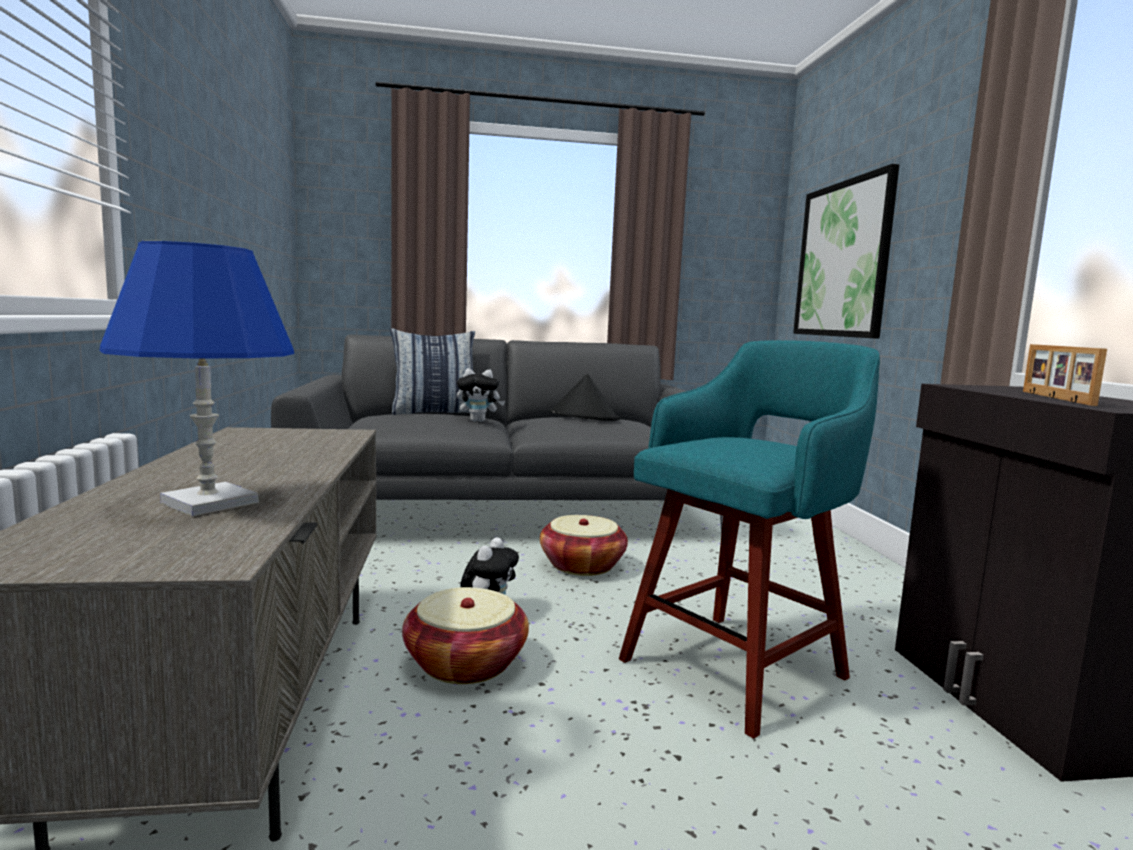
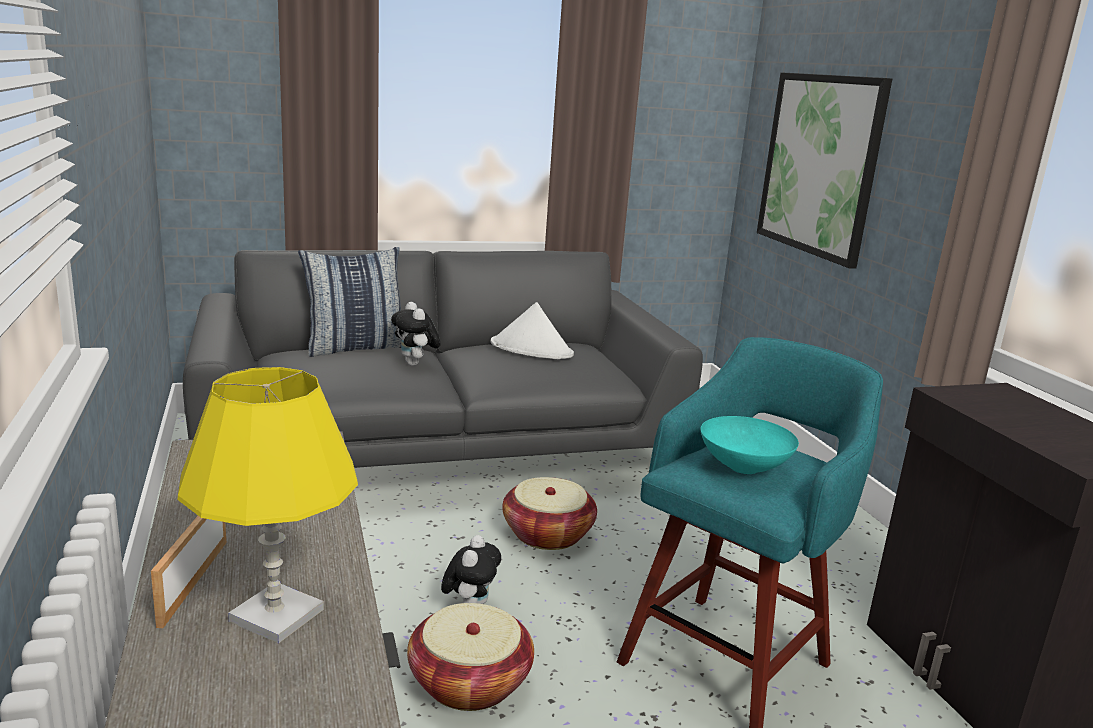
camera: 10 degrees left, 10 degrees up
blue table lamp [99,241,294,517] -> yellow table lamp [178,367,358,644]
plush toy [457,368,505,422] -> plush toy turned 75 degrees clockwise [391,302,441,366]
black hat [549,374,620,421] -> white hat [491,302,574,359]
picture frame [1023,344,1107,406] -> picture frame moved to [151,516,227,628]
none -> turquoise bowl [701,416,799,474]

